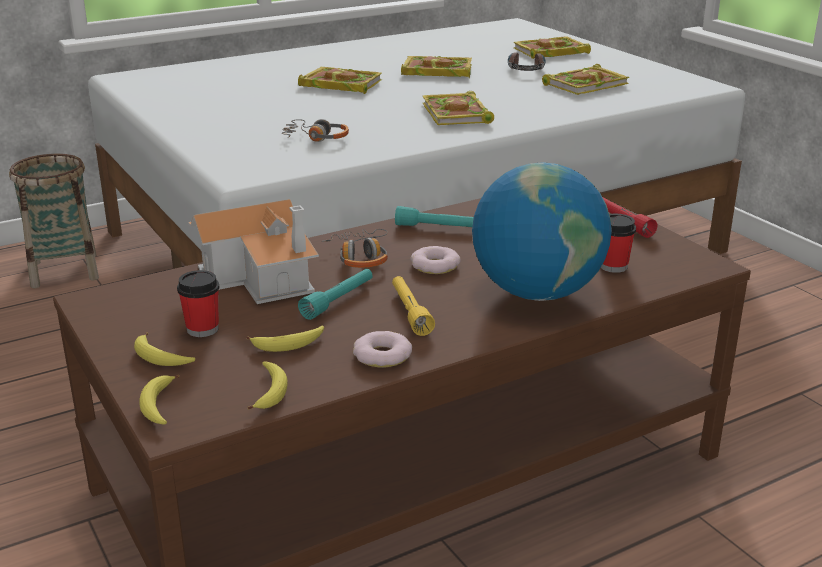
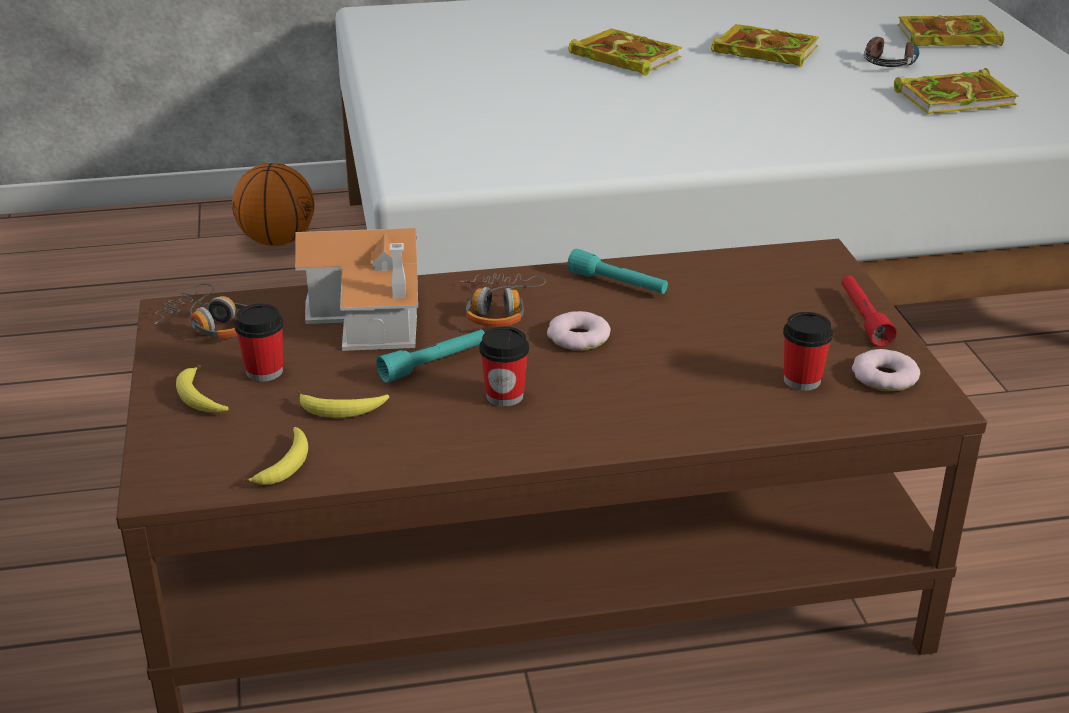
camera: 20 degrees right, 5 degrees up
basket [9,154,99,288] -> basketball [232,163,315,246]
banana [139,375,179,425] -> none
headphones [282,119,349,142] -> headphones moved to [154,284,247,338]
donut [353,331,412,367] -> donut moved to [852,349,920,391]
yellow flashlight [392,276,435,336] -> cup [480,327,529,407]
book [423,91,494,125] -> none
globe [472,162,612,301] -> none

